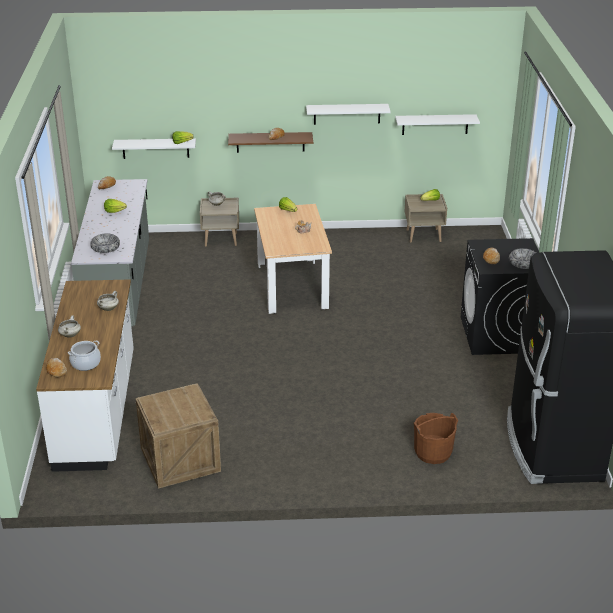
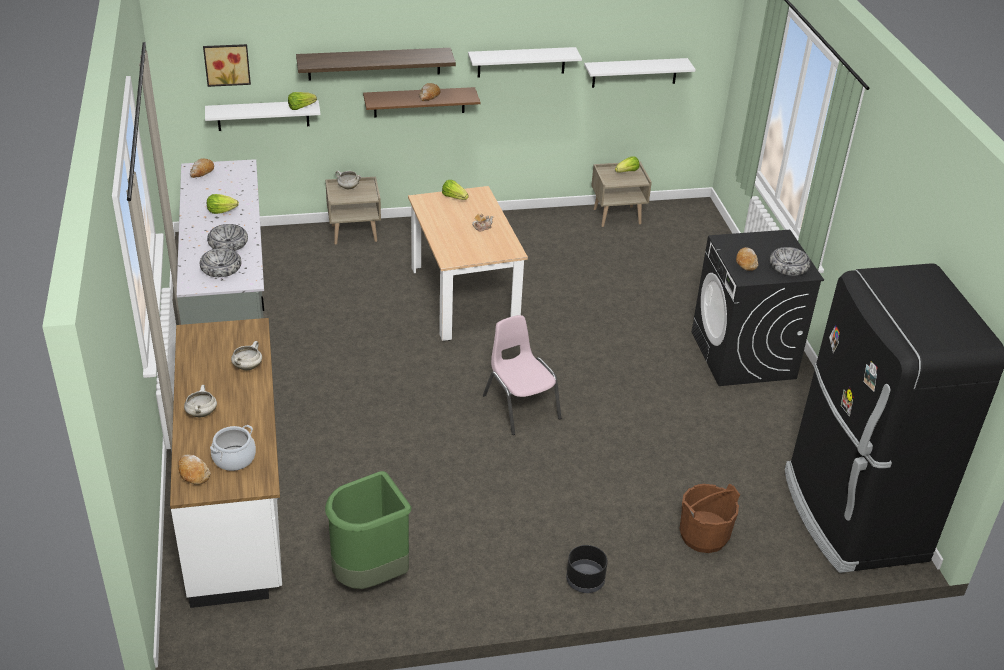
camera: 10 degrees left, 5 degrees up
crate [135,383,221,489] -> green trash can [325,471,411,589]
none -> picture [203,44,251,87]
none -> bowl [207,224,248,251]
none -> shelf [296,48,456,80]
none -> pink chair [483,315,561,435]
none -> black planter [566,545,608,593]

